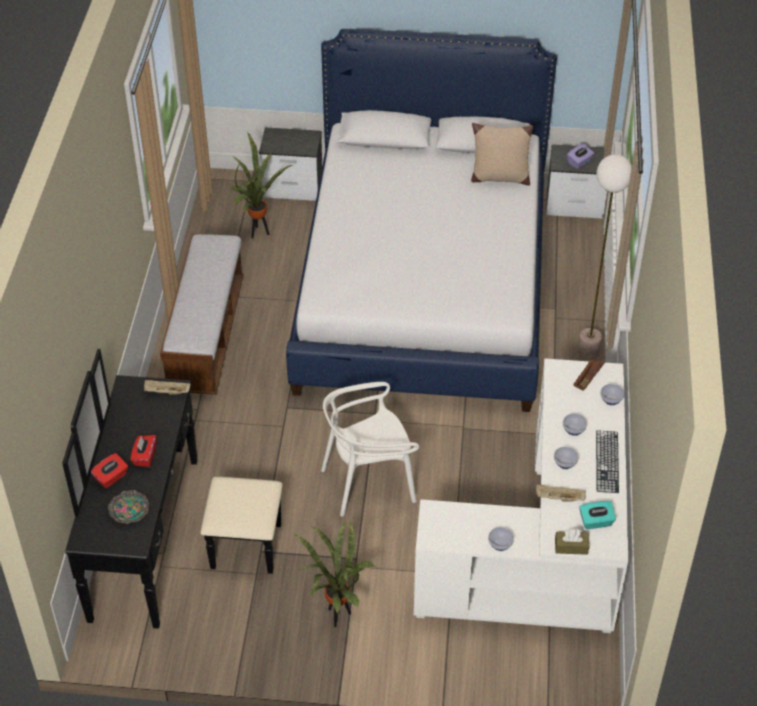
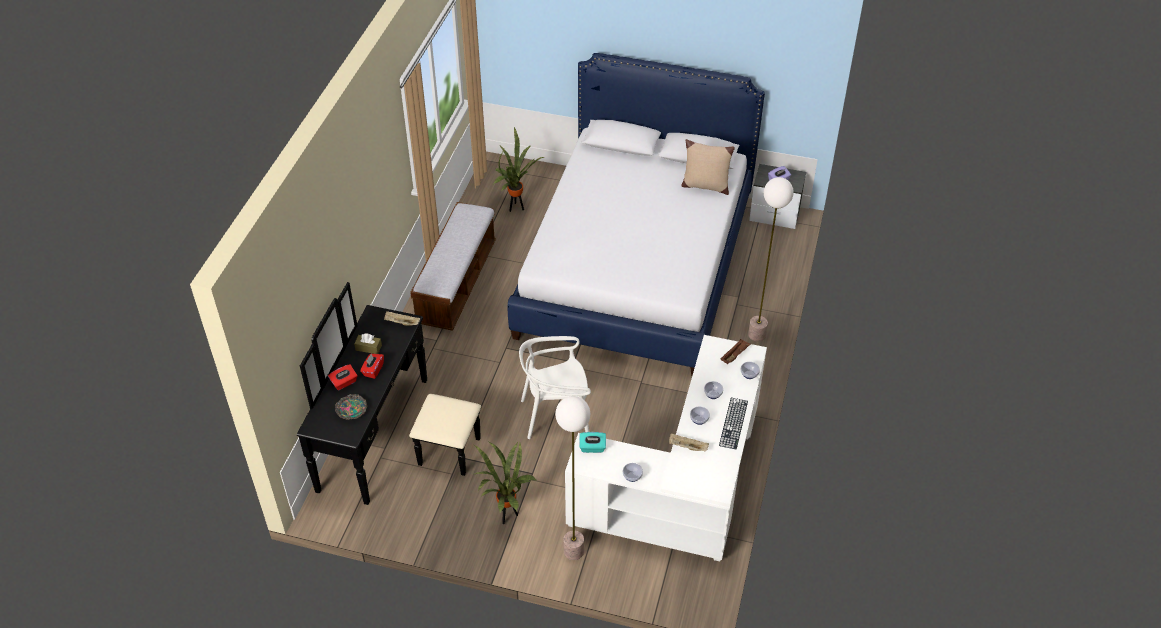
camera: 10 degrees right, 0 degrees up
nightstand [259,127,322,201] -> none
brown tissue box [555,529,589,555] -> brown tissue box moved to [354,334,382,354]
turquoise tissue box [579,501,616,529] -> turquoise tissue box moved to [579,432,606,453]
none -> floor lamp [555,396,590,560]

